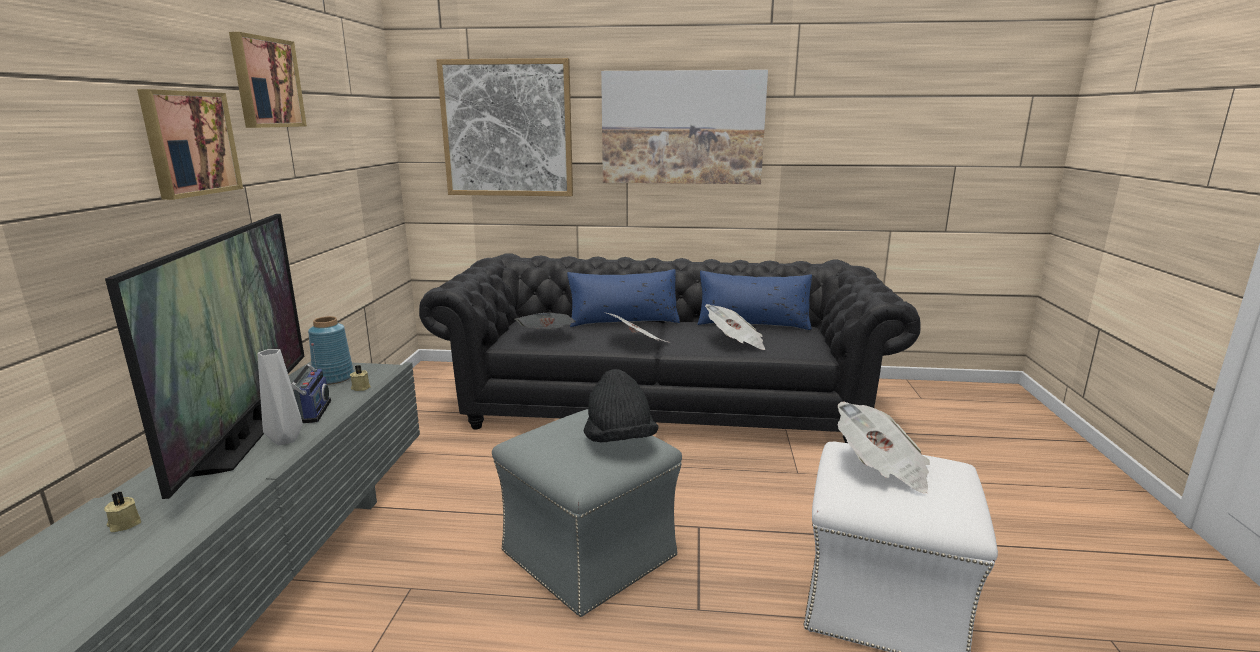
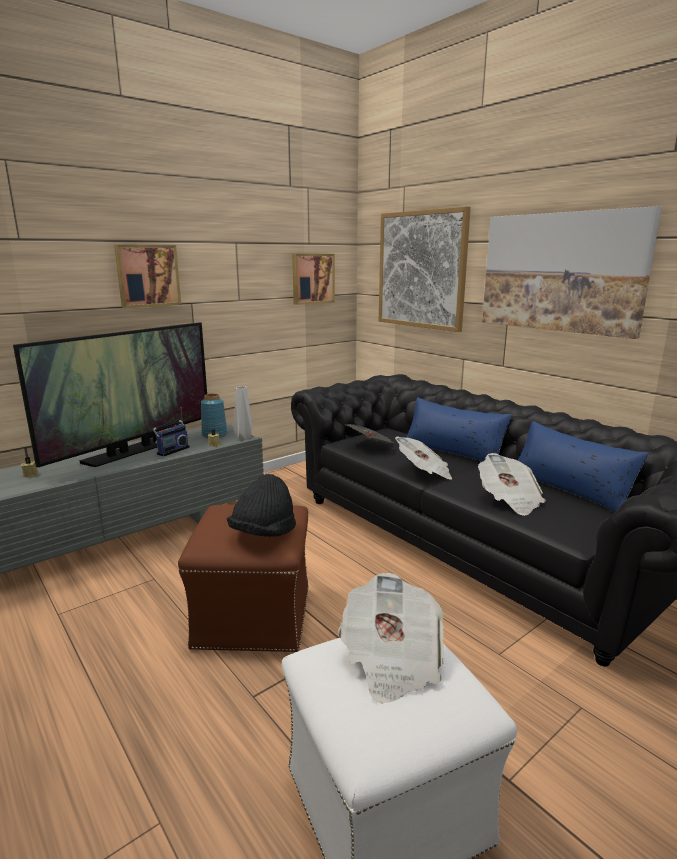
camera: 45 degrees right, 0 degrees up
picture [229,32,307,128] -> picture moved to [292,254,335,305]
grey vase [258,349,303,445] -> grey vase moved to [234,386,252,440]
grey ottoman [492,409,682,617] -> brown ottoman [178,505,309,652]

